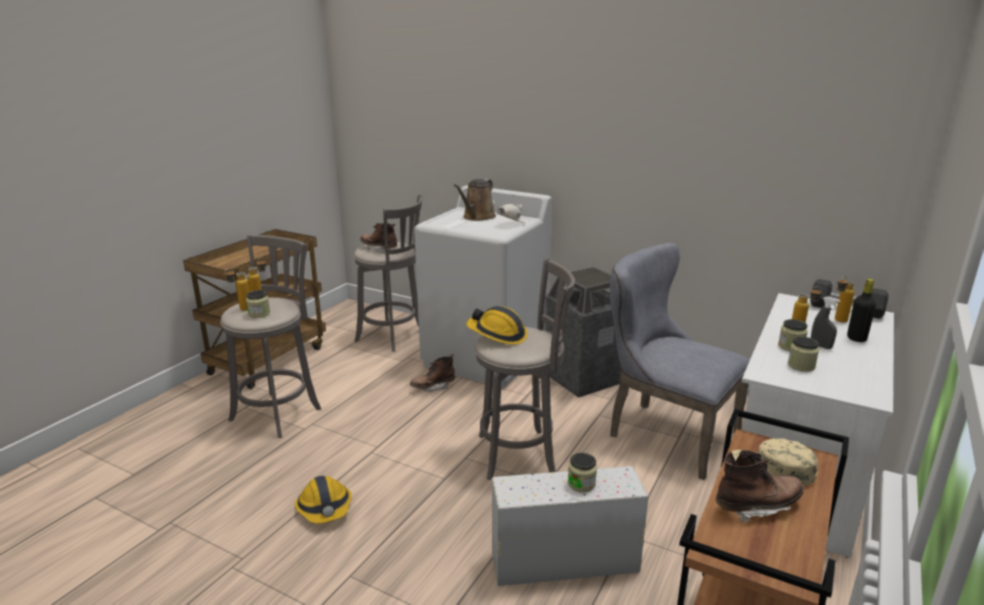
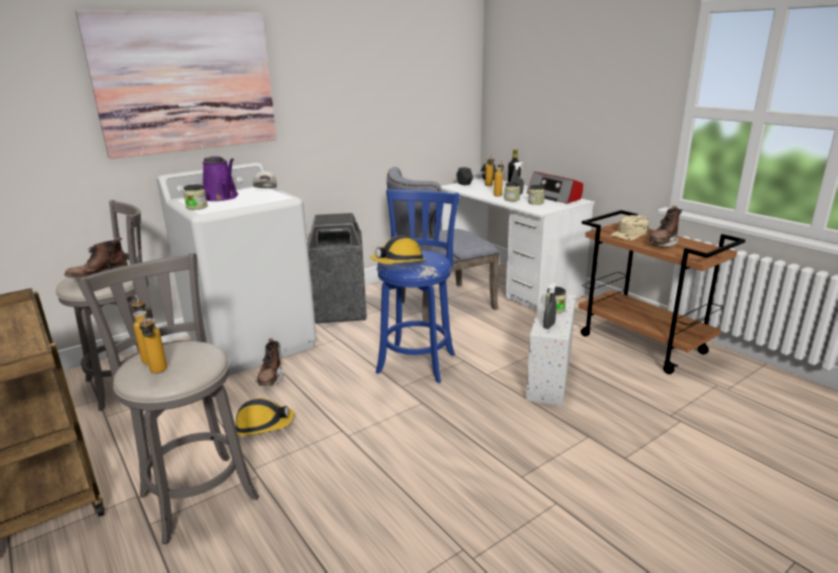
camera: 65 degrees left, 0 degrees up
jar [246,290,270,318] -> jar moved to [184,184,208,210]
hard hat [295,476,352,524] -> hard hat moved to [235,398,294,436]
brown watering can [454,179,496,221] -> purple watering can [203,156,238,201]
grey stool [475,258,575,480] -> blue stool [376,189,460,383]
brown boot [716,450,804,523] -> brown boot turned 150 degrees counterclockwise [647,206,682,247]
none -> picture [75,10,277,159]
none -> radio [527,172,583,204]
none -> grey spray bottle [543,283,556,329]

